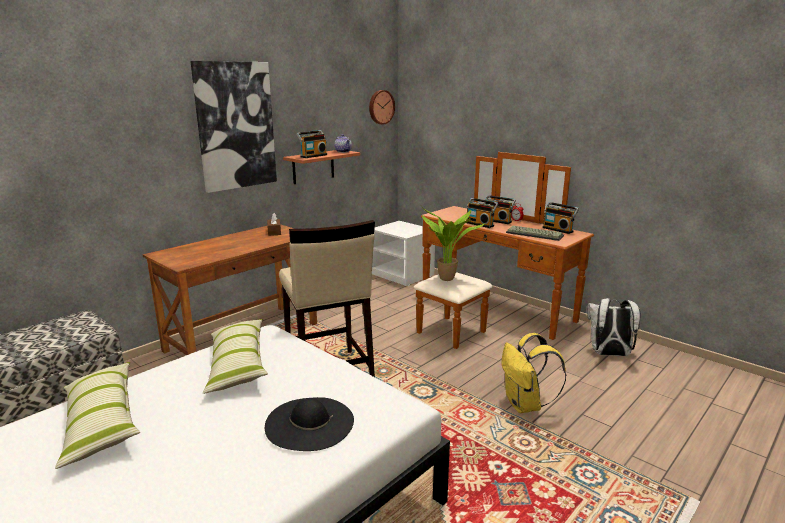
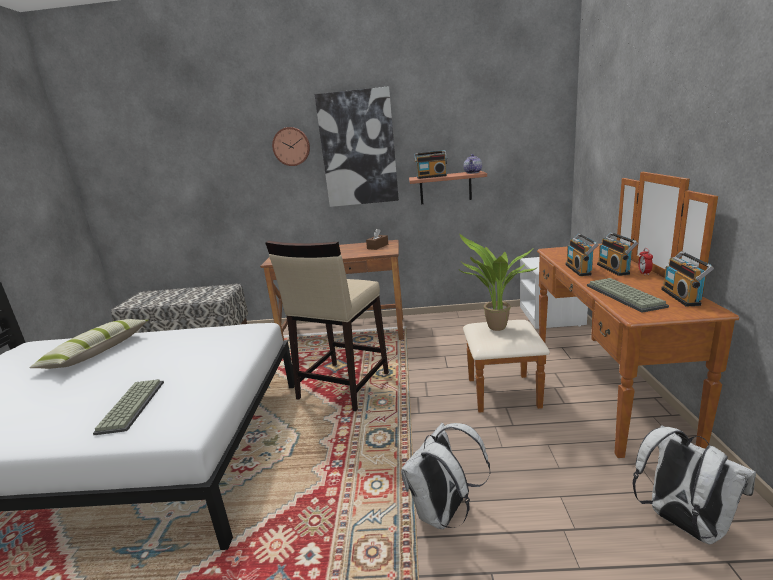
camera: 50 degrees right, 0 degrees up
pillow [203,319,268,394] -> none
black hat [265,397,354,451] -> keyboard [93,379,164,435]
wall clock [369,90,395,125] -> wall clock moved to [272,127,310,166]
yellow backpack [501,333,567,413] -> white backpack [401,423,490,529]

